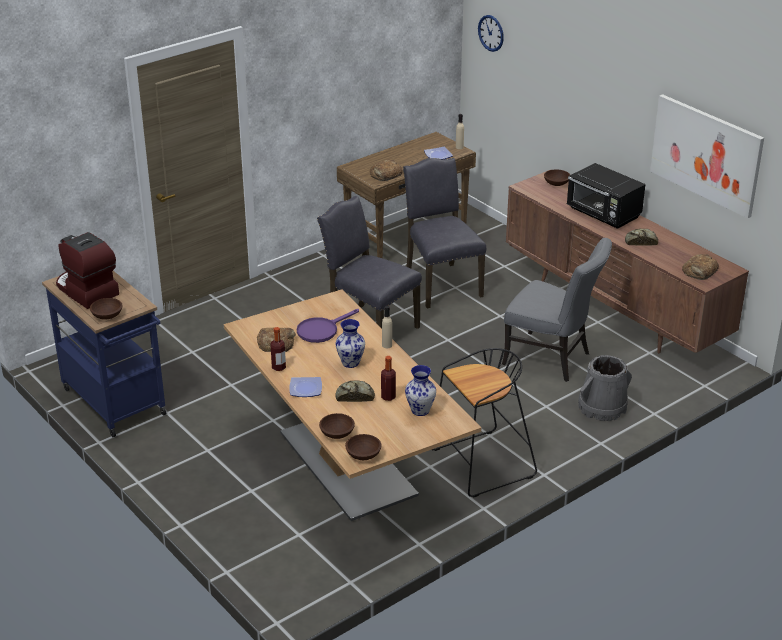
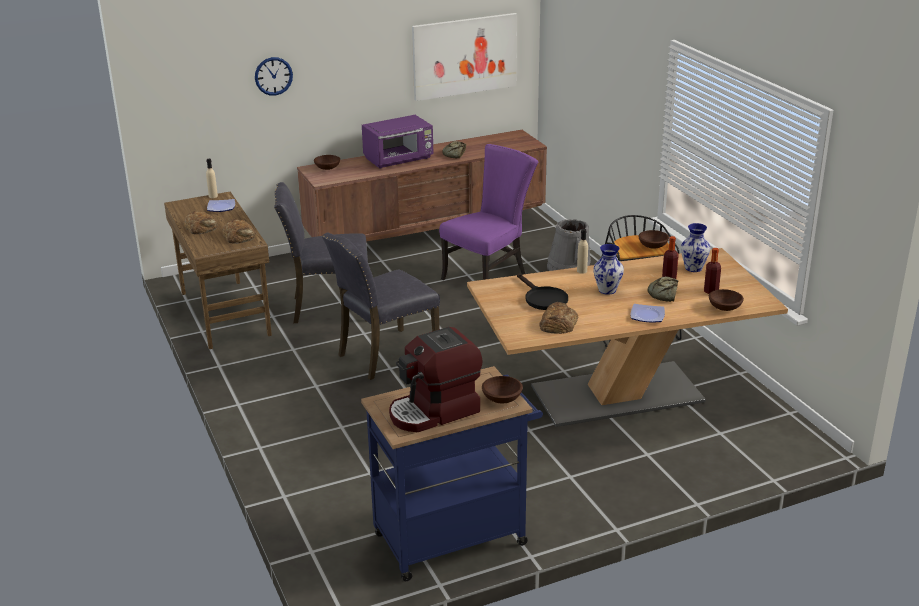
camera: 75 degrees left, 5 degrees down
bottle [270,327,286,371] -> bottle moved to [704,248,721,294]
purple frying pan [297,309,359,343] -> black frying pan [517,273,568,310]
brown bowl [345,434,382,460] -> brown bowl moved to [638,230,669,249]
wall clock [478,15,504,52] -> wall clock moved to [255,57,293,96]
grey chair [502,238,612,382] -> purple chair [439,144,538,280]
black microwave [567,163,645,229] -> purple microwave [362,115,433,169]
bread [682,254,719,280] -> bread moved to [183,211,218,234]

